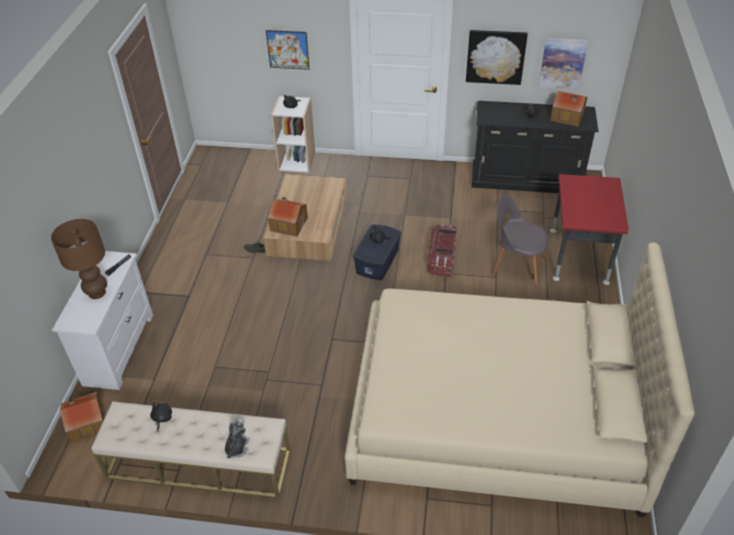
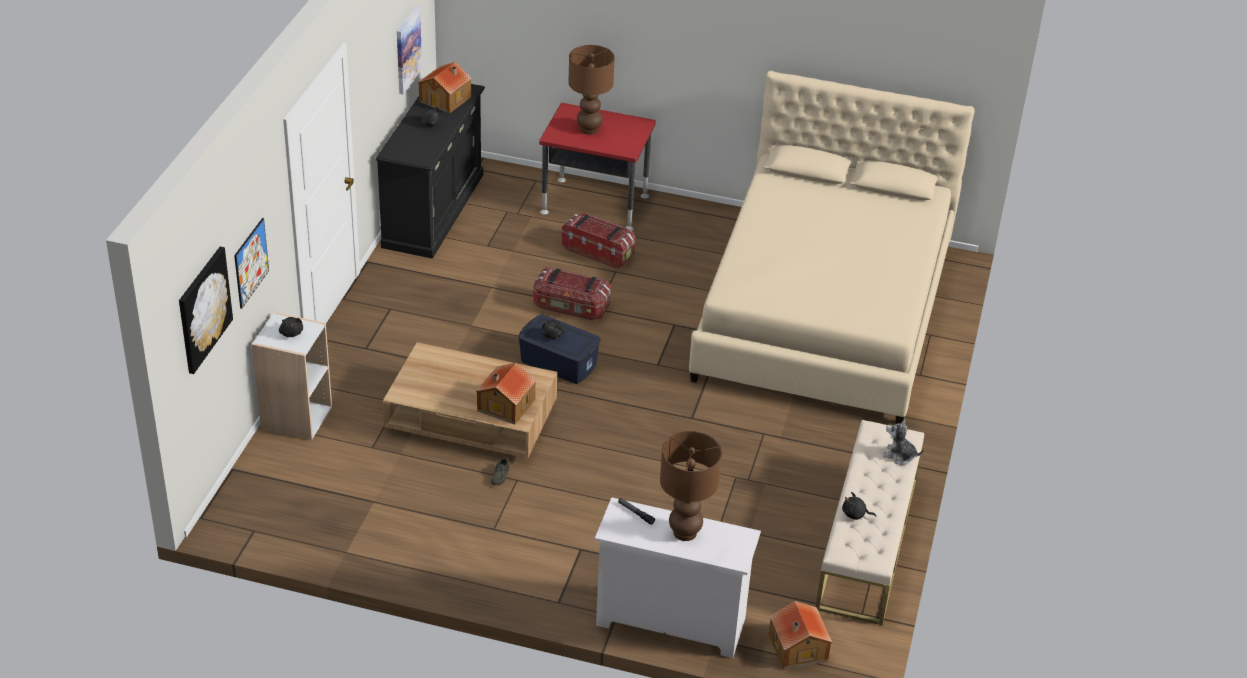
camera: 85 degrees left, 5 degrees down
picture [466,30,528,85] -> picture moved to [179,247,233,374]
grey chair [493,194,549,285] -> storage box [562,213,635,269]
none -> brown table lamp [568,45,615,135]

